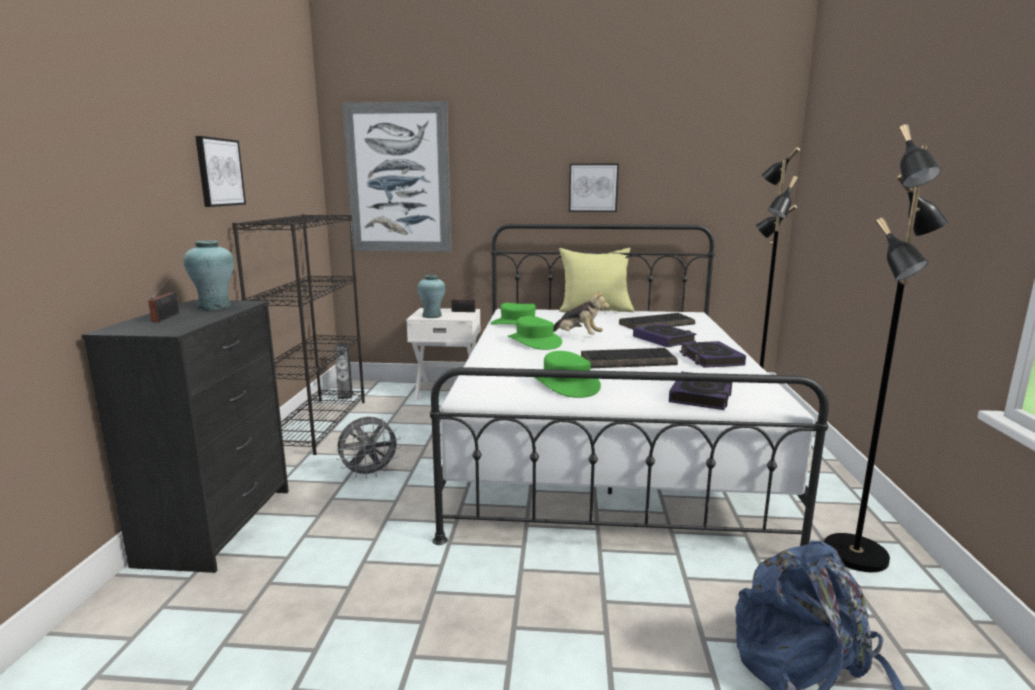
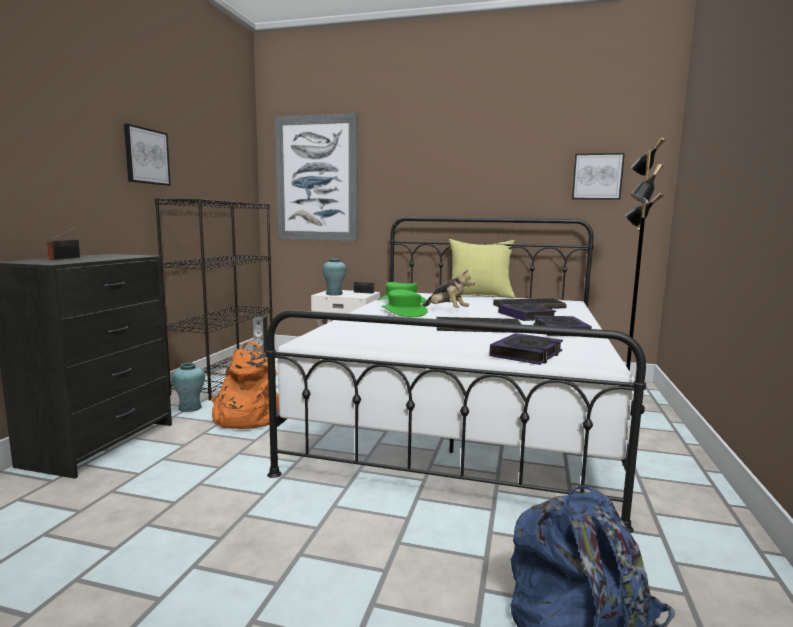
camera: 10 degrees right, 5 degrees down
turquoise vase [183,241,234,311] -> turquoise vase moved to [172,363,205,412]
grey fan [336,417,401,479] -> orange backpack [211,341,279,429]
green hat [534,351,601,398] -> none
picture [569,164,619,212] -> picture moved to [572,153,625,200]
black floor lamp [824,124,949,572] -> none

